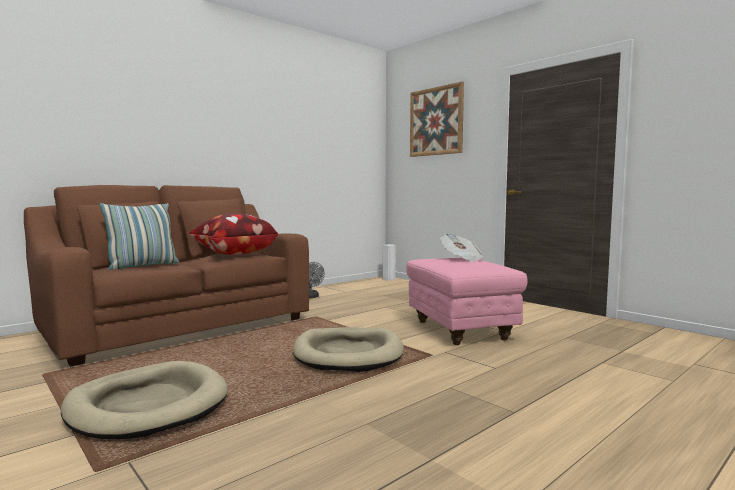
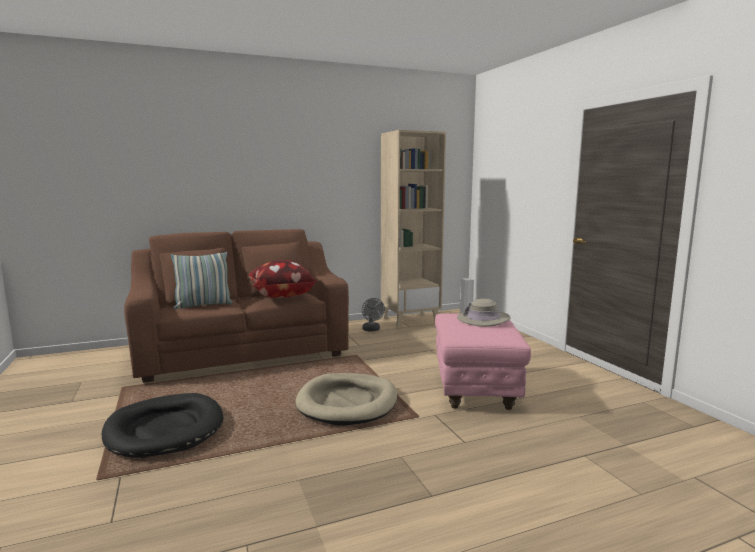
camera: 20 degrees right, 5 degrees up
beige dog bed [61,361,228,439] -> black dog bed [102,393,223,458]
picture [410,81,464,157] -> none
newspaper [440,233,484,262] -> beige hat [457,299,510,327]
none -> beige bookcase [381,130,446,328]

